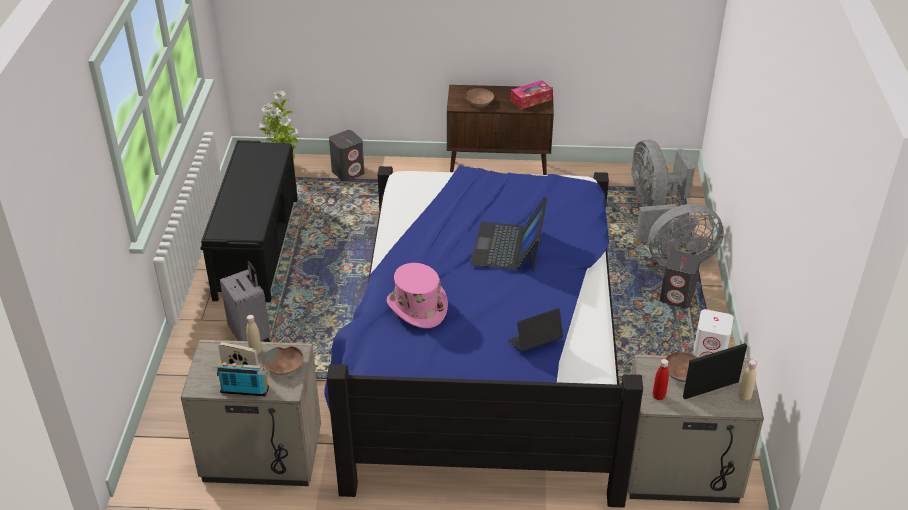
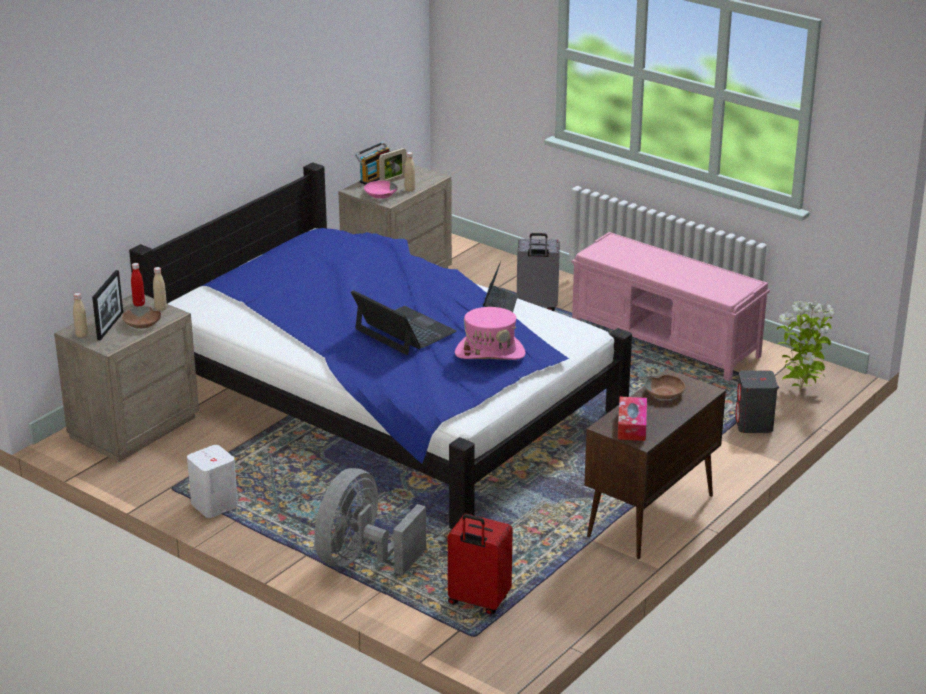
camera: 125 degrees right, 10 degrees down
black bench [201,140,298,302] -> pink bench [572,232,770,381]
brown bowl [263,346,304,375] -> pink bowl [364,181,397,199]
pink hat [387,263,448,328] -> pink hat moved to [455,307,526,360]
laptop [508,308,563,351] -> laptop moved to [483,261,518,312]
grey fan [631,140,695,207] -> red suitcase [448,514,513,614]
grey speaker [660,250,701,308] -> none
none -> beige bottle [153,267,167,311]

